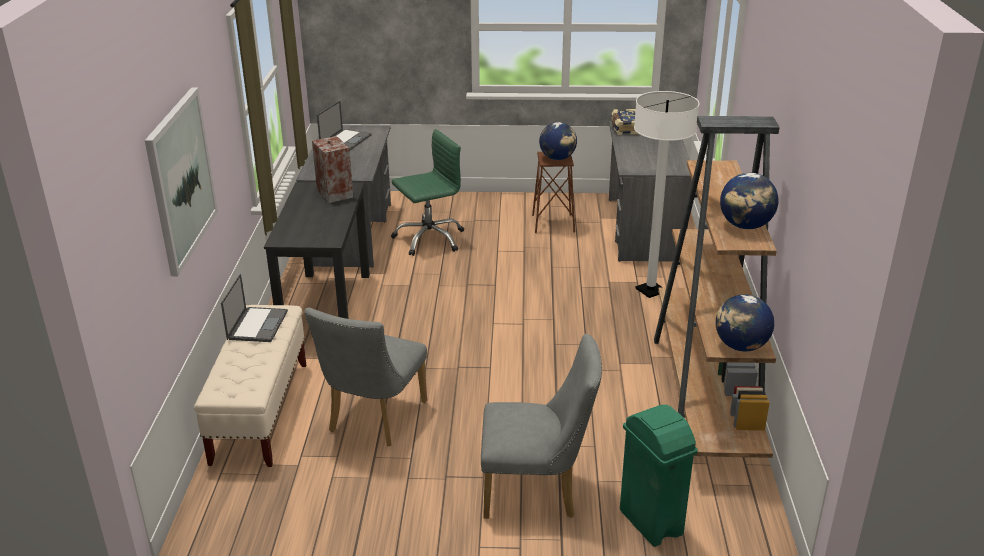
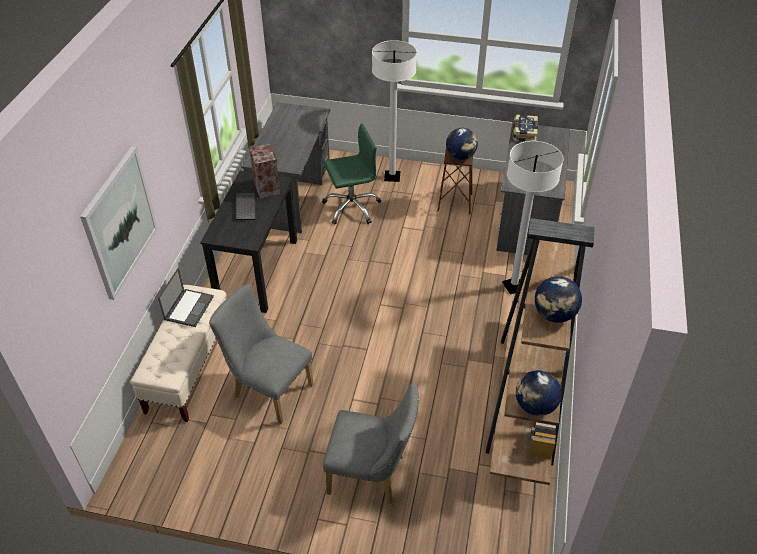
camera: 10 degrees right, 15 degrees up
grey chair [305,308,427,446] -> grey chair turned 90 degrees clockwise [209,284,314,424]
laptop [317,101,371,150] -> none
green trash can [620,405,698,547] -> none
none -> keyboard [236,193,256,220]
none -> white floor lamp [372,40,417,182]

